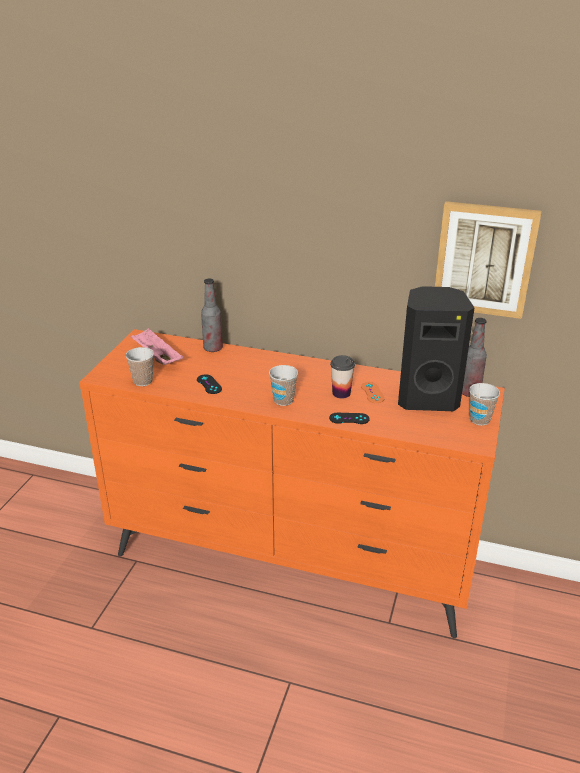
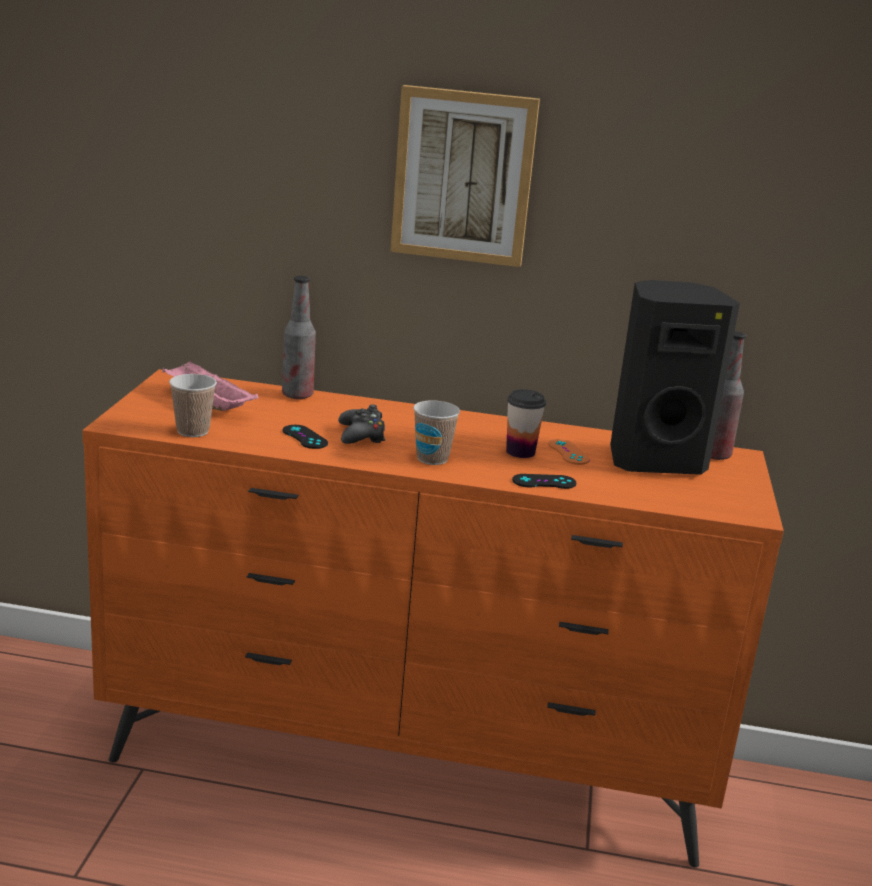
camera: 10 degrees left, 10 degrees down
picture [435,201,542,319] -> picture moved to [390,85,540,267]
cup [469,383,500,425] -> none
none -> black game controller [338,404,385,444]

